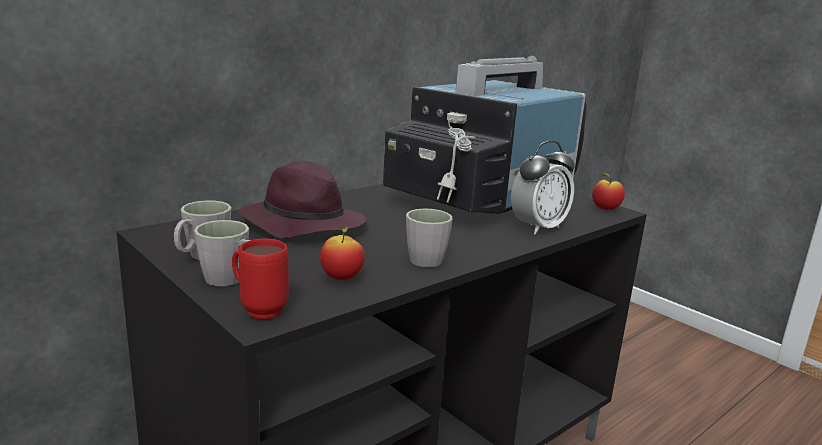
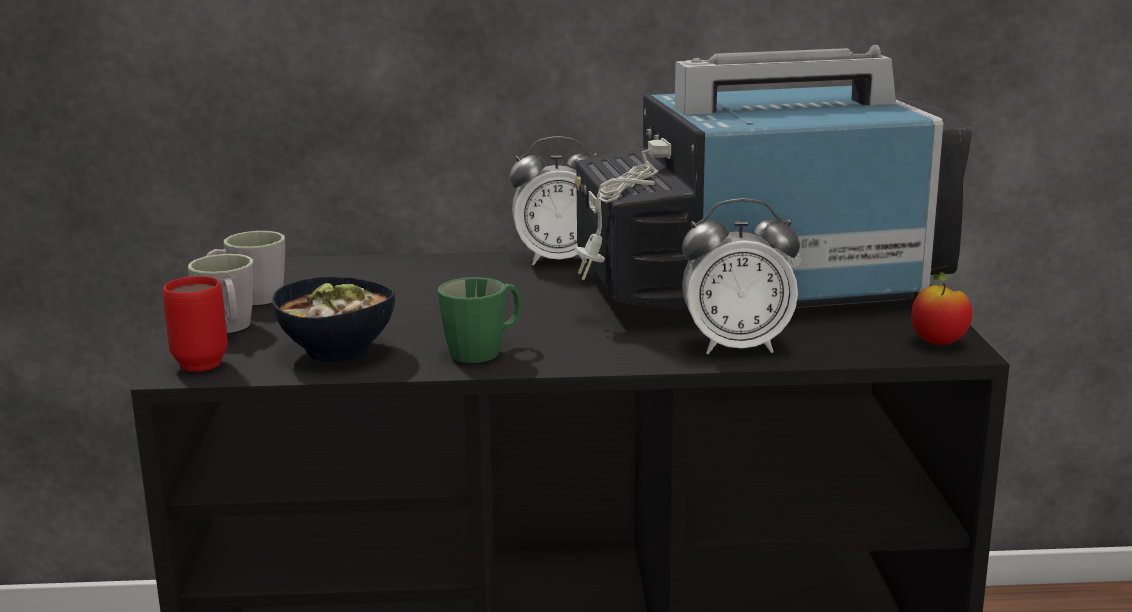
camera: 40 degrees right, 0 degrees up
purple hat [238,160,367,238] -> none
apple [320,226,365,280] -> bowl [272,277,395,362]
grey mug [406,208,453,267] -> green mug [438,277,522,363]
none -> alarm clock [509,136,597,266]

